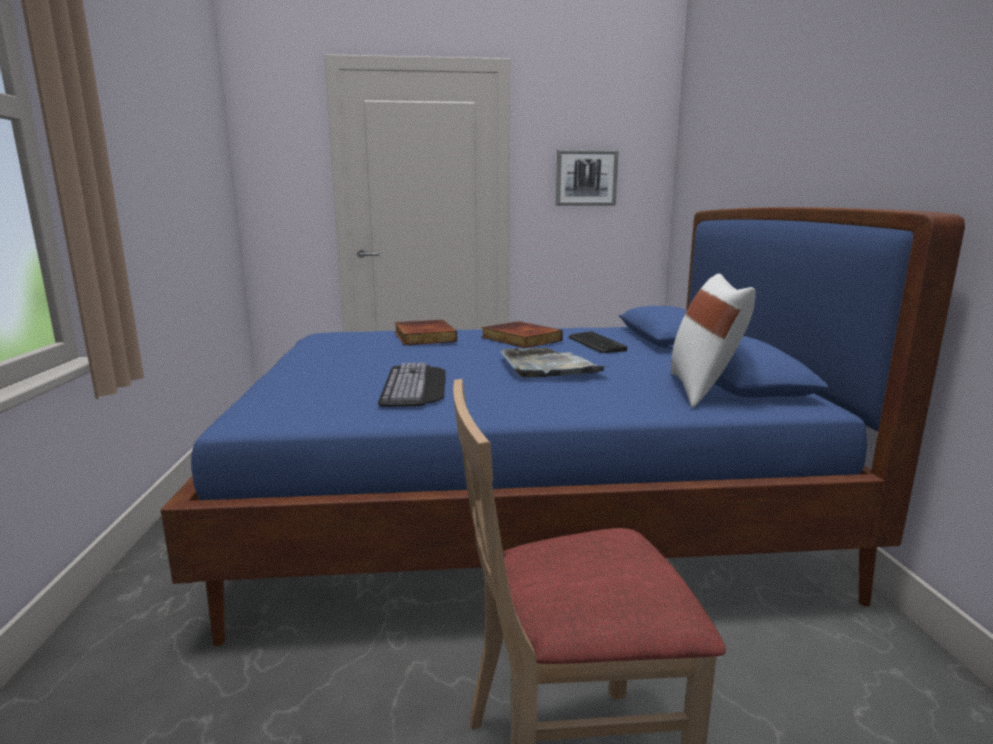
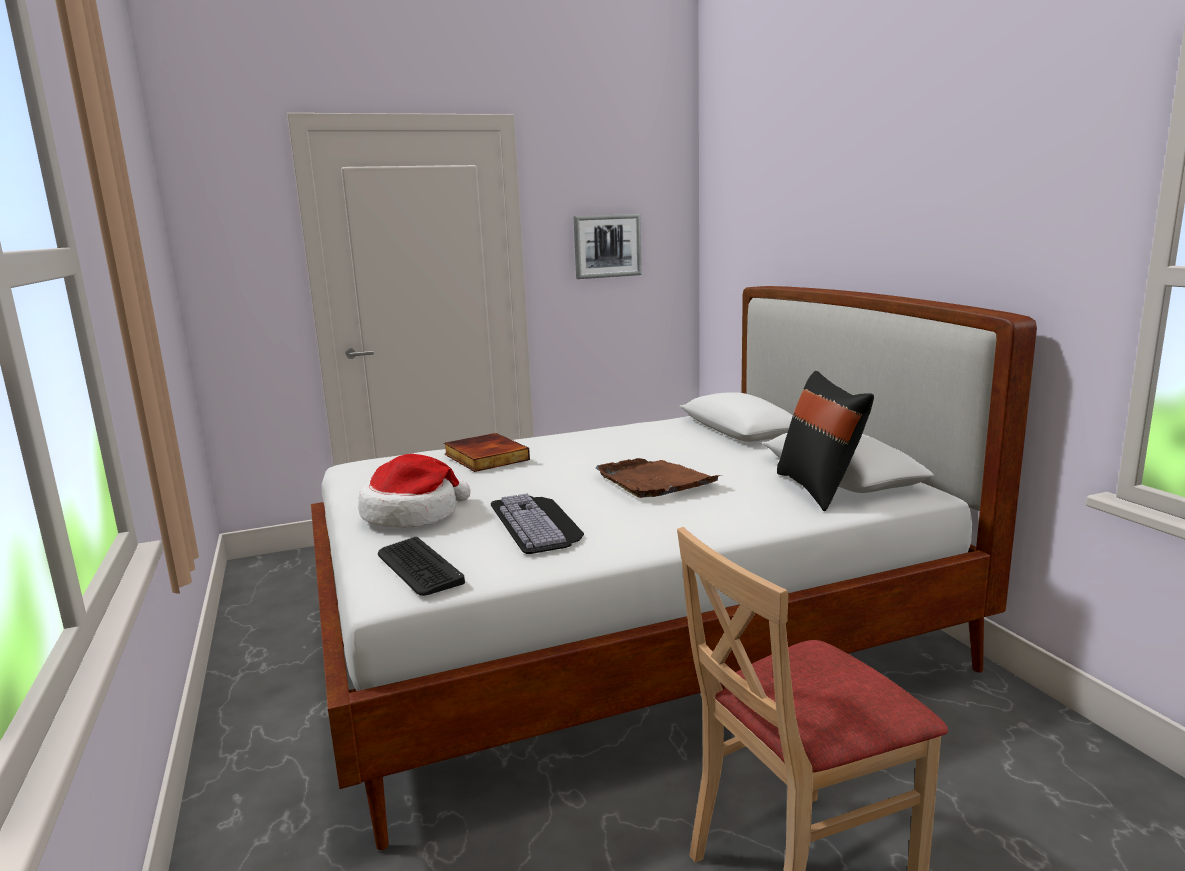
camera: 15 degrees left, 0 degrees up
blue bed [160,207,965,646] -> white bed [311,286,1037,850]
book [482,321,563,348] -> none
grey tray [500,347,608,378] -> brown tray [596,458,722,498]
keyboard [569,331,627,353] -> keyboard moved to [378,537,465,596]
white pillow [671,273,756,408] -> black pillow [777,371,874,511]
none -> hat [358,454,471,528]

